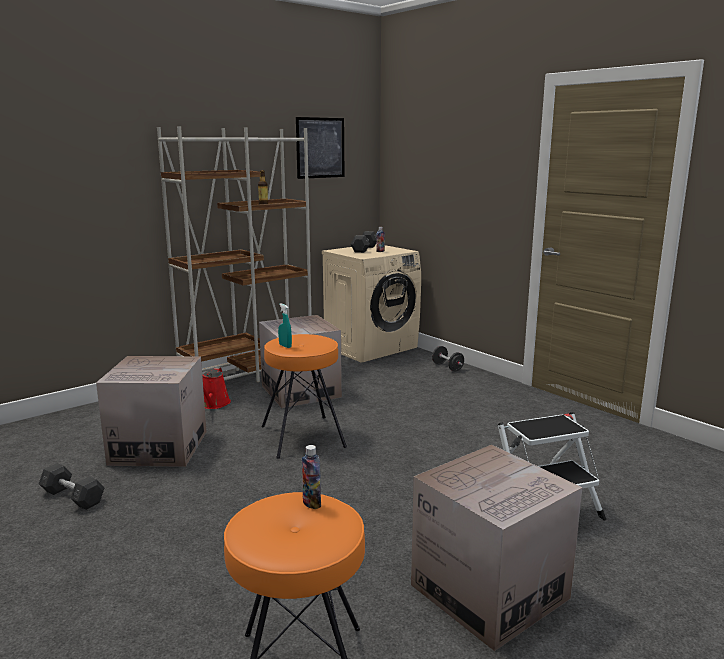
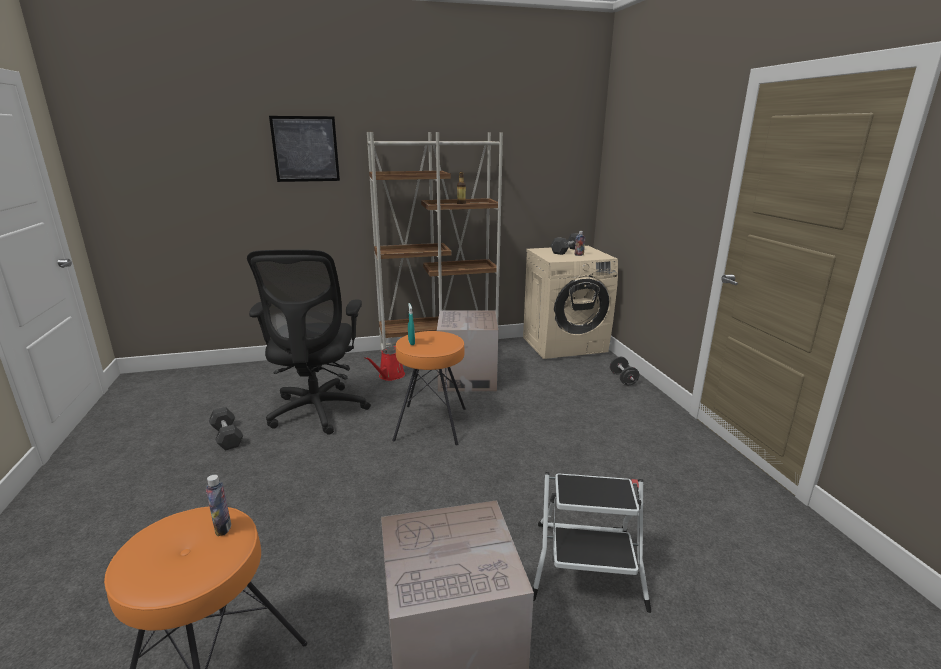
camera: 25 degrees right, 5 degrees up
cardboard box [96,356,207,467] -> black office chair [247,250,371,435]
picture [296,117,344,179] -> picture moved to [269,116,340,182]

